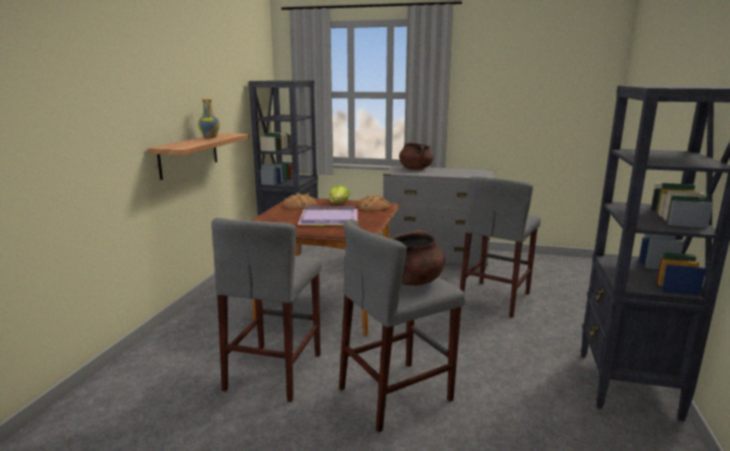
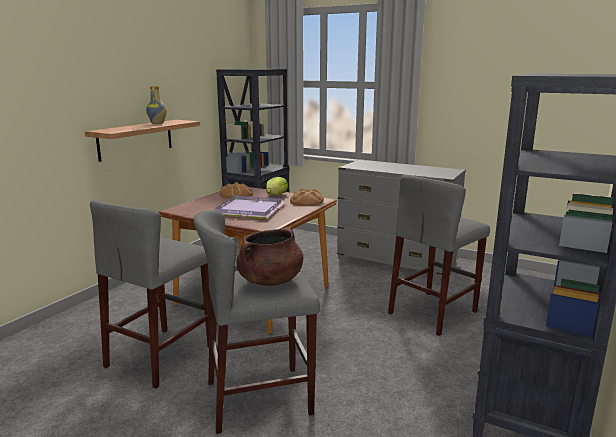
camera: 15 degrees right, 0 degrees up
brown cooking pot [399,142,433,170] -> none

